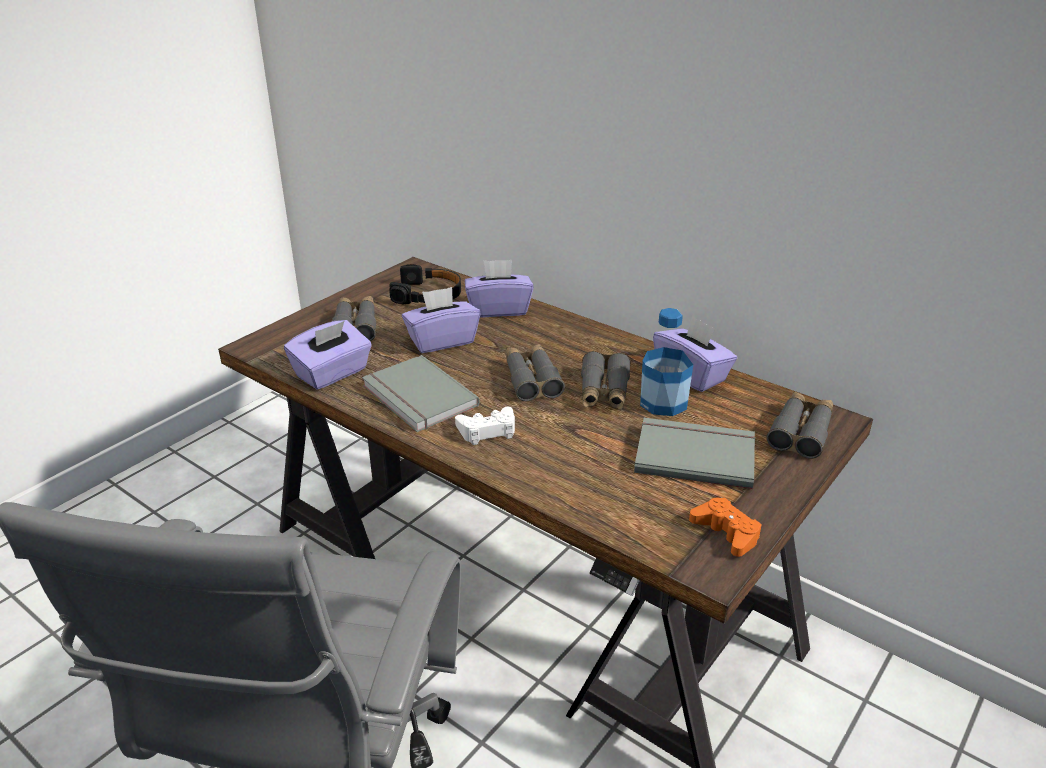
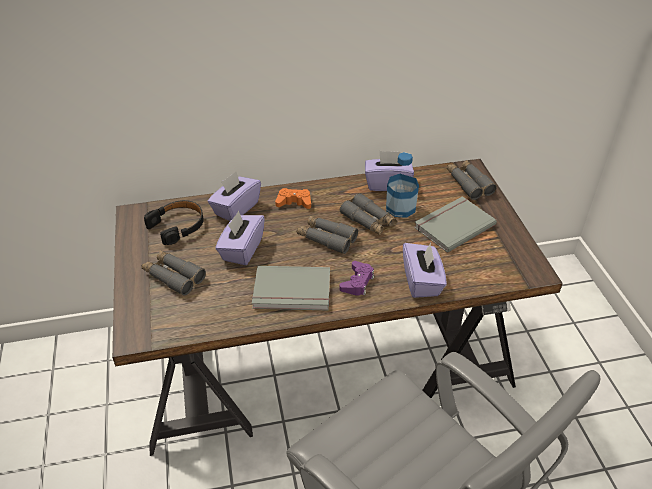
camera: 50 degrees left, 10 degrees up
purple tissue box [284,320,372,390] -> purple tissue box moved to [403,243,447,298]
white game controller [455,407,515,445] -> purple game controller [339,261,374,296]
orange game controller [689,498,761,557] -> orange game controller moved to [275,188,311,209]

